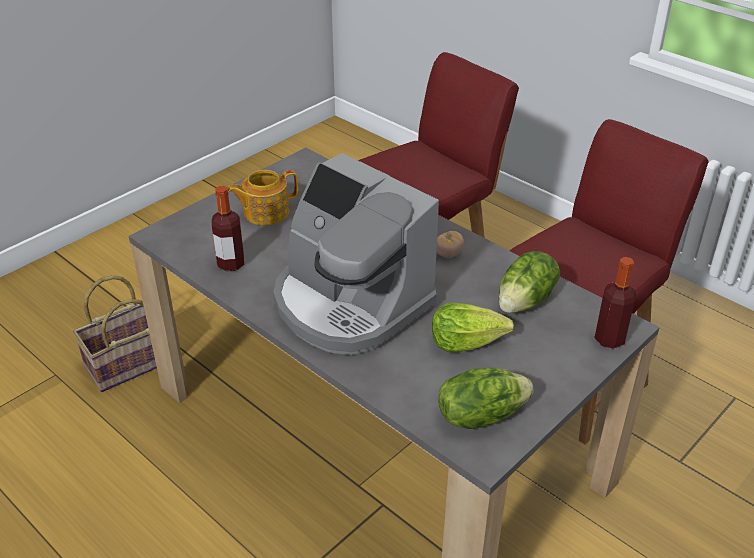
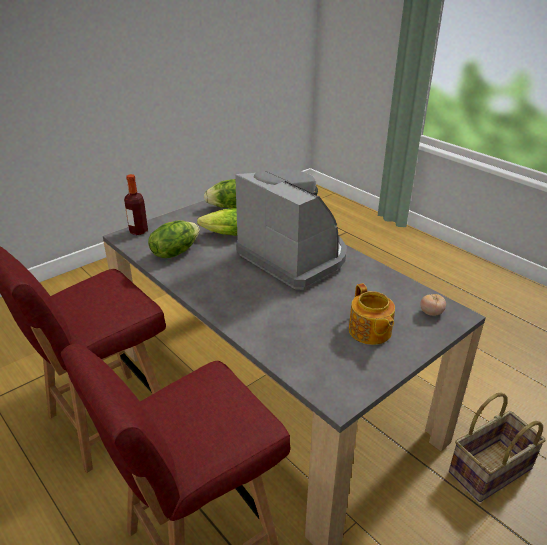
camera: 175 degrees left, 5 degrees down
bottle [212,186,244,271] -> none
teapot [228,170,298,225] -> teapot turned 90 degrees clockwise [349,283,395,345]
tomato [436,231,464,257] -> tomato moved to [420,294,446,316]

